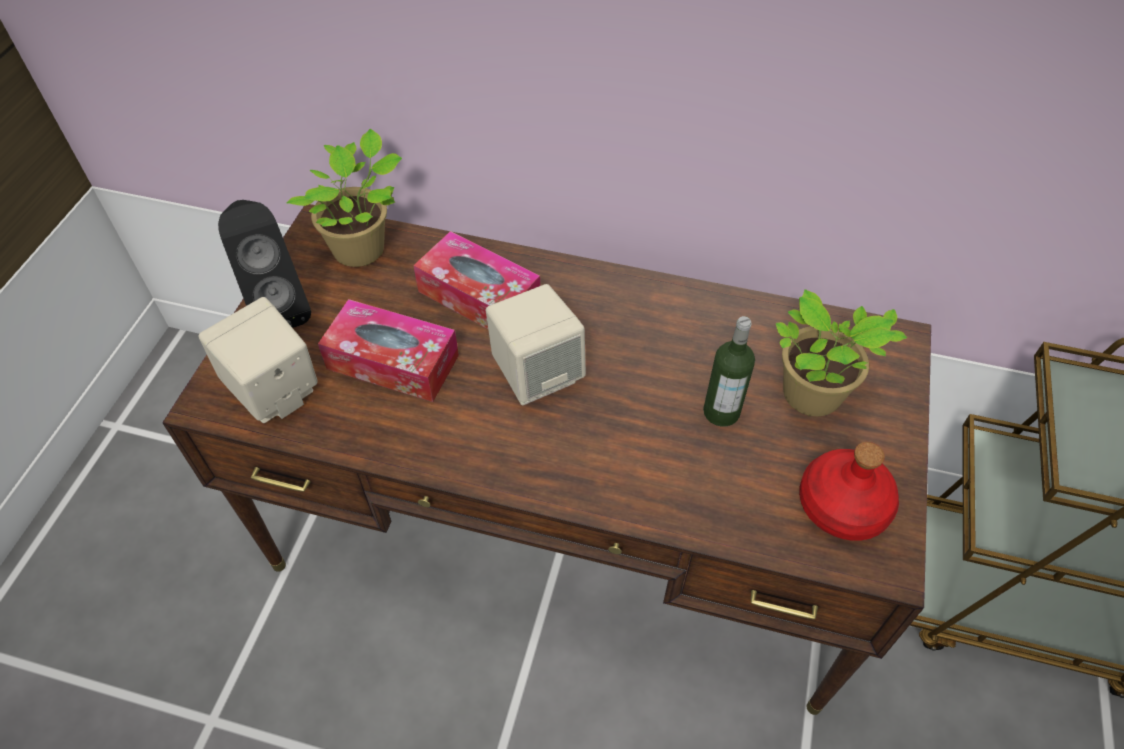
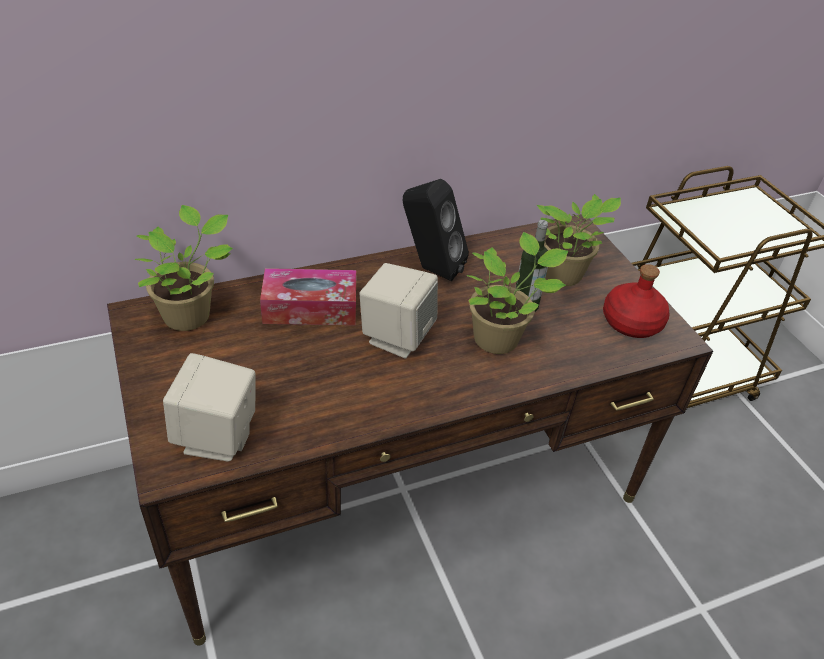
camera: 40 degrees left, 10 degrees down
black speaker [218,200,311,328] -> black speaker moved to [403,179,469,282]
tissue box [318,299,459,402] -> none
none -> potted plant [467,232,568,354]

